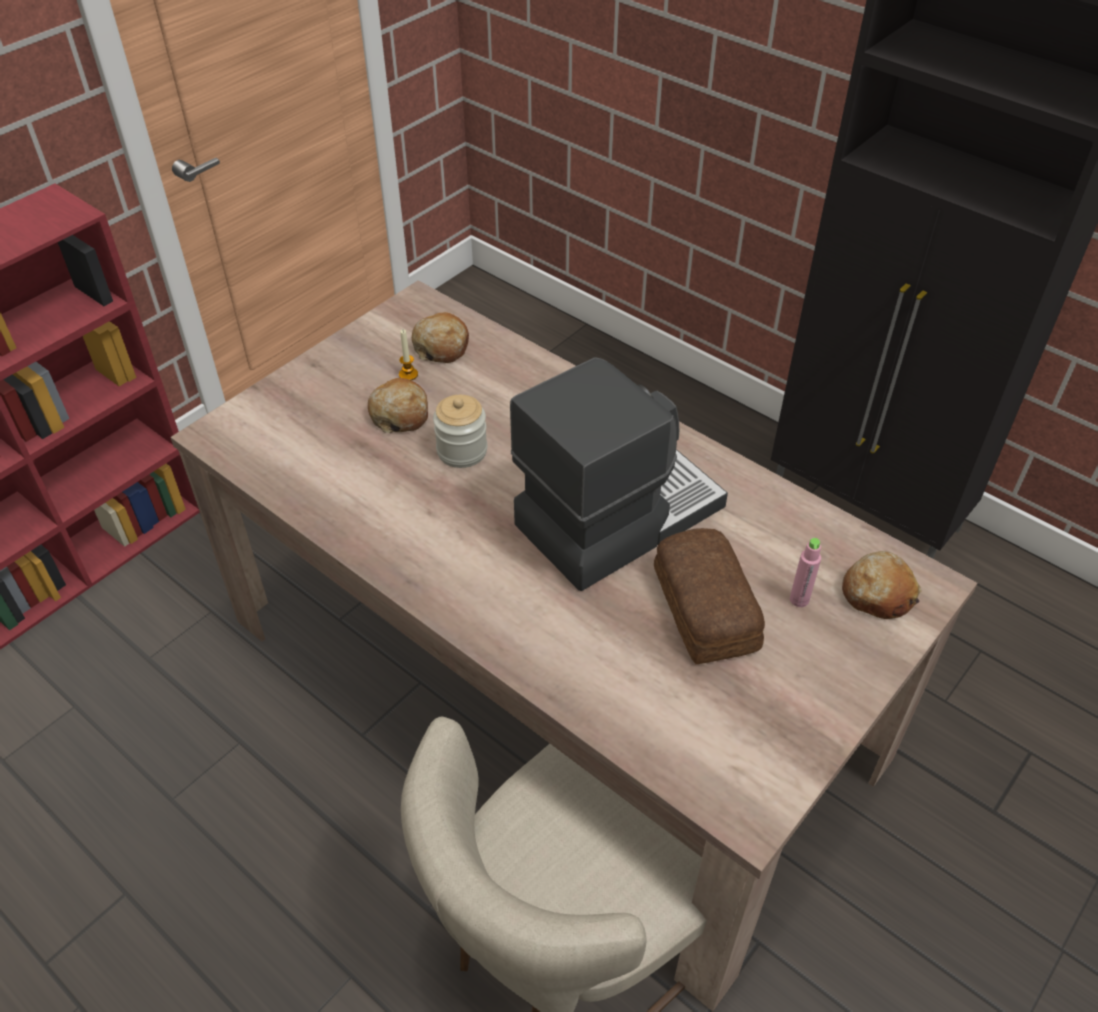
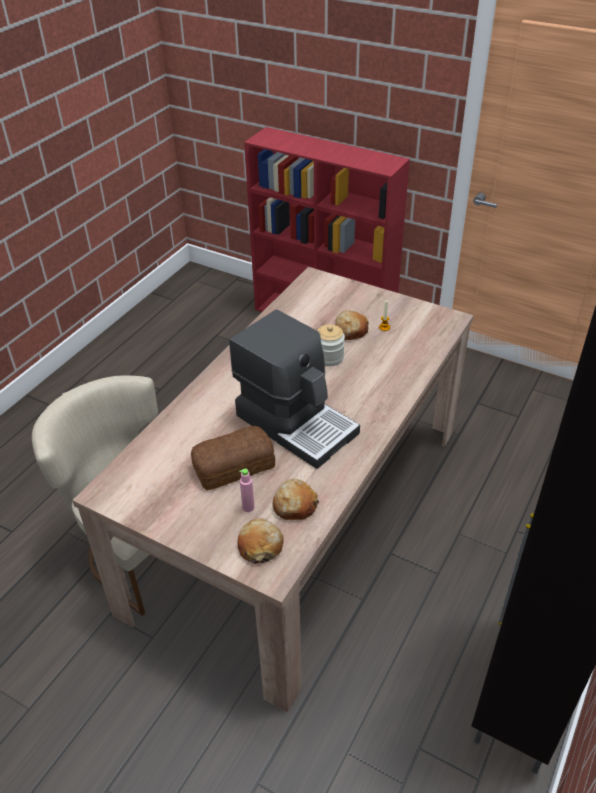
camera: 80 degrees right, 5 degrees down
bread [412,312,469,363] -> bread moved to [272,479,319,520]

